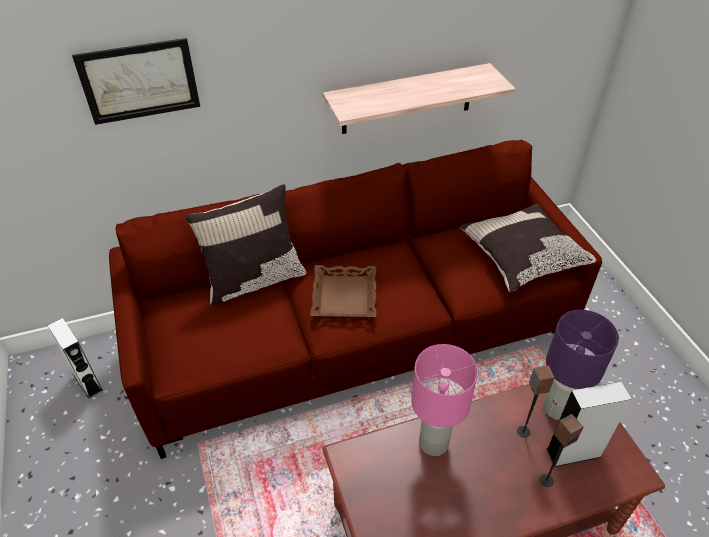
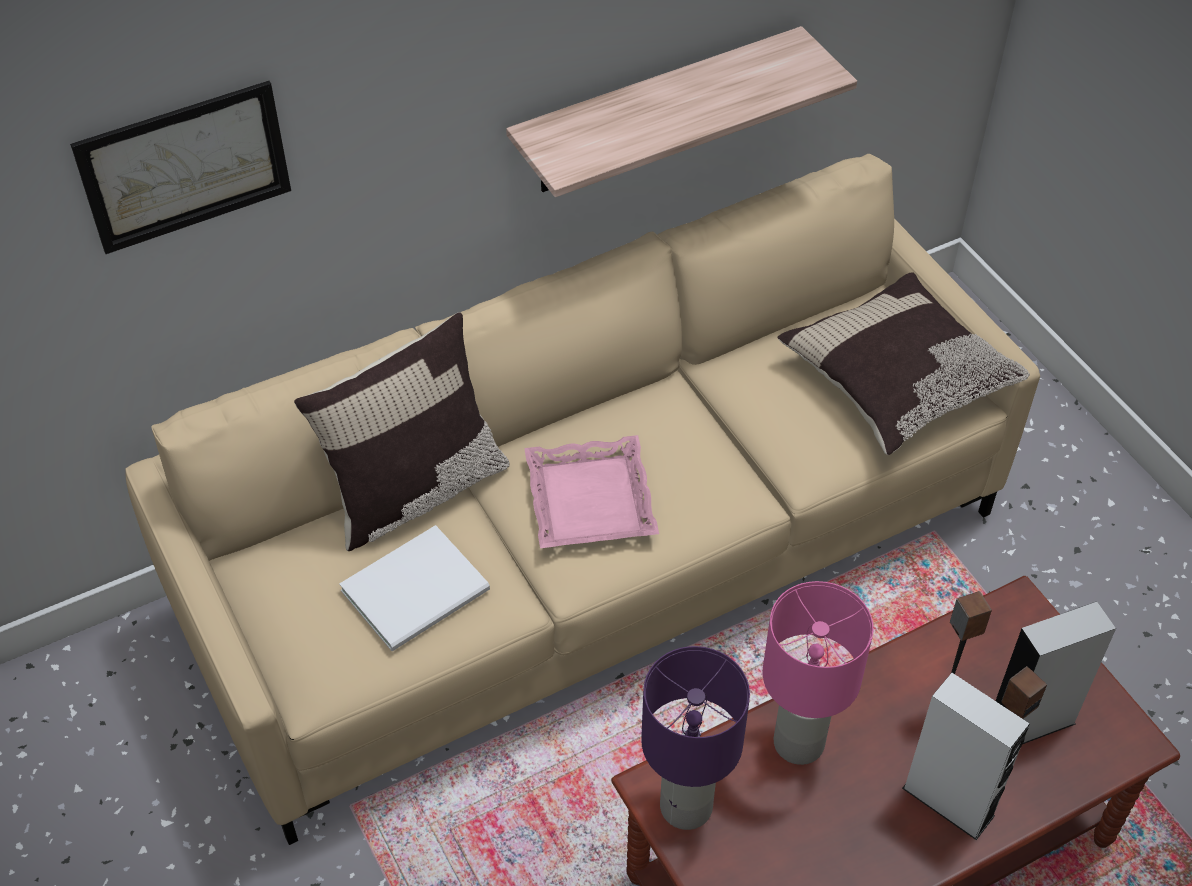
camera: 10 degrees left, 5 degrees up
white speaker [47,318,103,399] -> white speaker moved to [902,673,1030,840]
red sofa [109,140,602,459] -> beige sofa [125,154,1040,845]
brown tray [310,265,376,317] -> pink tray [524,435,659,548]
purple table lamp [543,310,619,420] -> purple table lamp moved to [641,646,750,830]
none -> white book [339,525,490,651]

